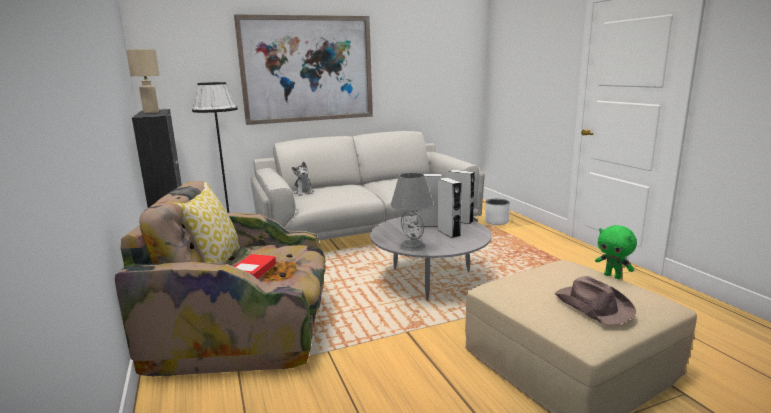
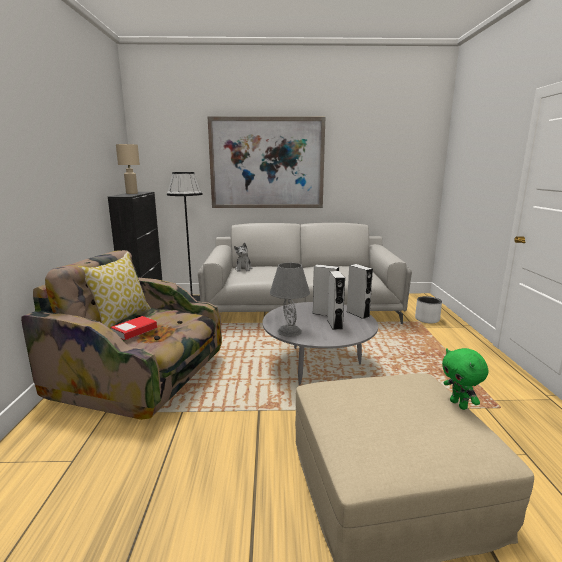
camera: 20 degrees right, 0 degrees up
brown hat [554,276,636,326] -> none

